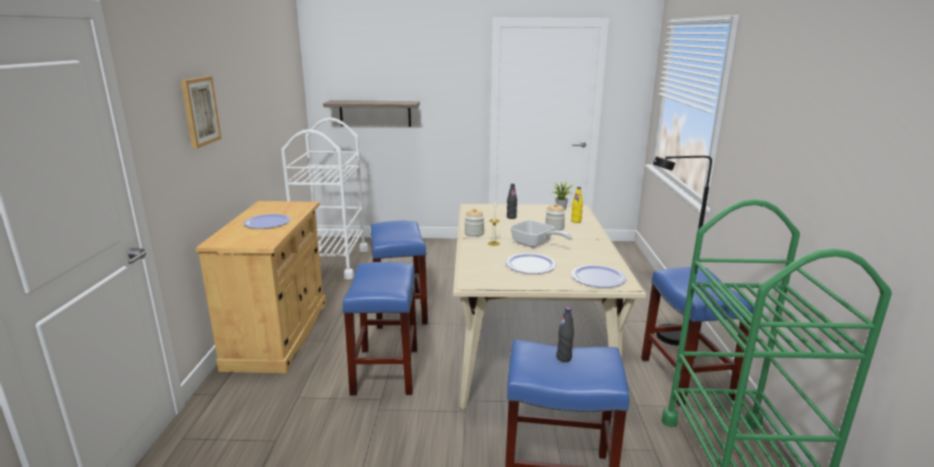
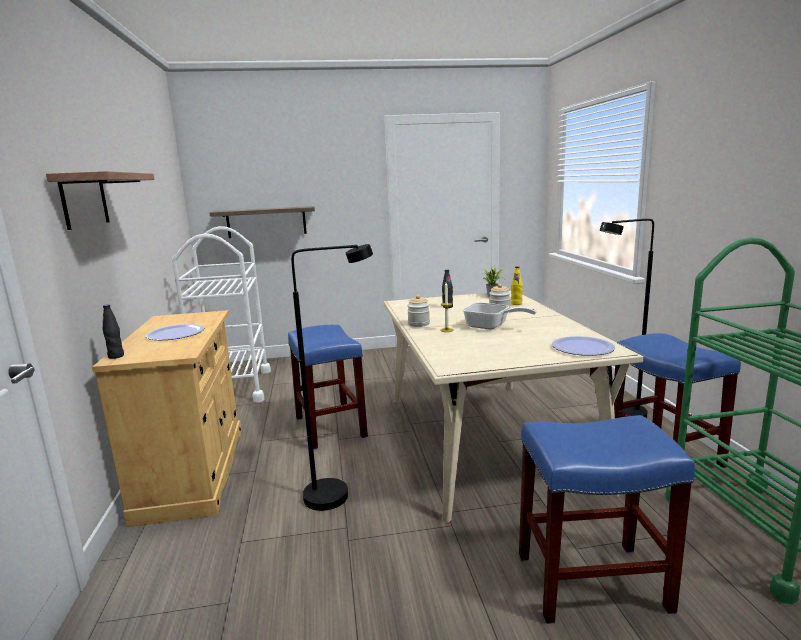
camera: 10 degrees left, 5 degrees down
picture [181,76,221,149] -> shelf [46,171,154,230]
blue stool [342,262,417,396] -> black floor lamp [291,244,373,511]
plate [505,253,557,274] -> none
black bottle [556,307,574,362] -> black bottle moved to [103,305,124,359]

